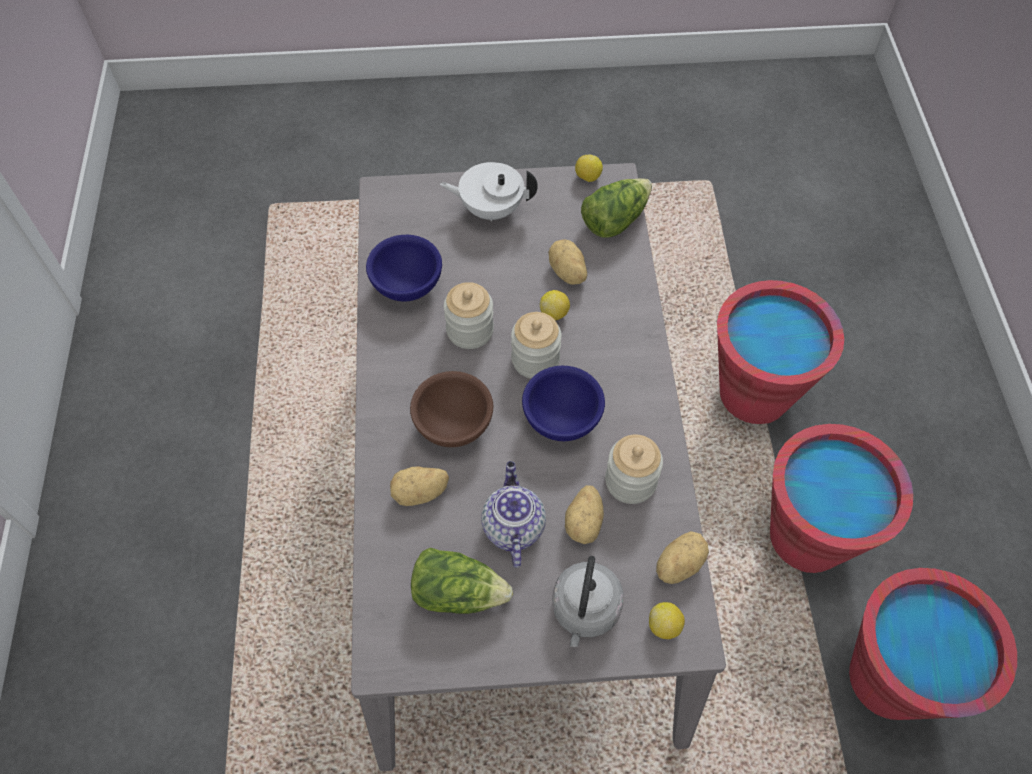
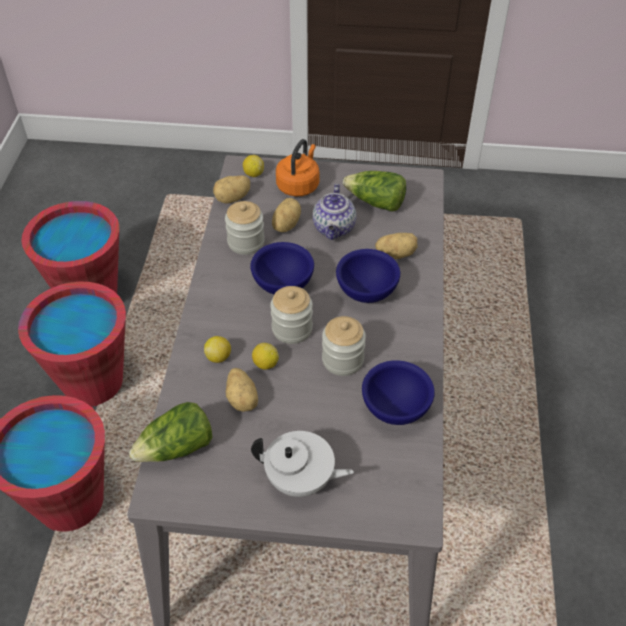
camera: 170 degrees left, 10 degrees down
brown bowl [410,371,493,447] -> blue bowl [336,249,400,303]
grey kettle [552,556,624,647] -> orange kettle [276,139,319,197]
lemon [575,155,603,182] -> lemon moved to [204,336,231,363]

